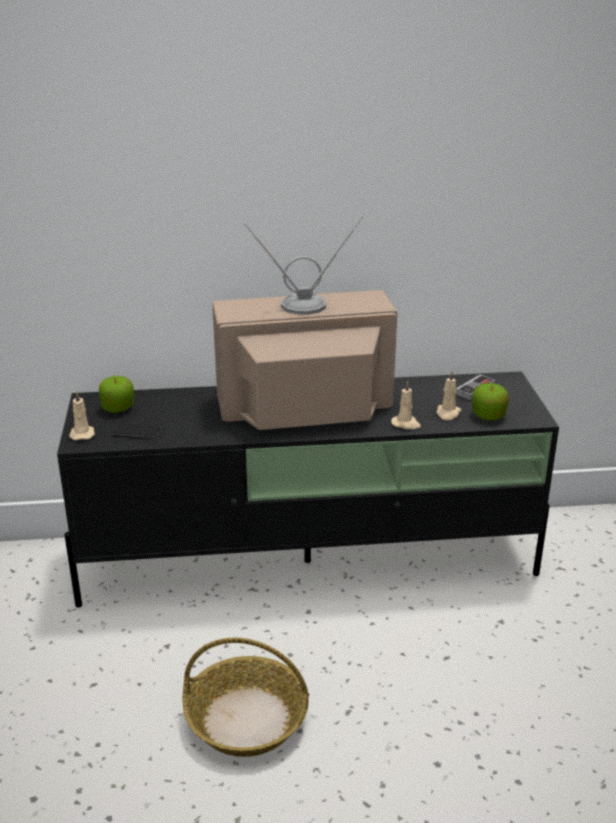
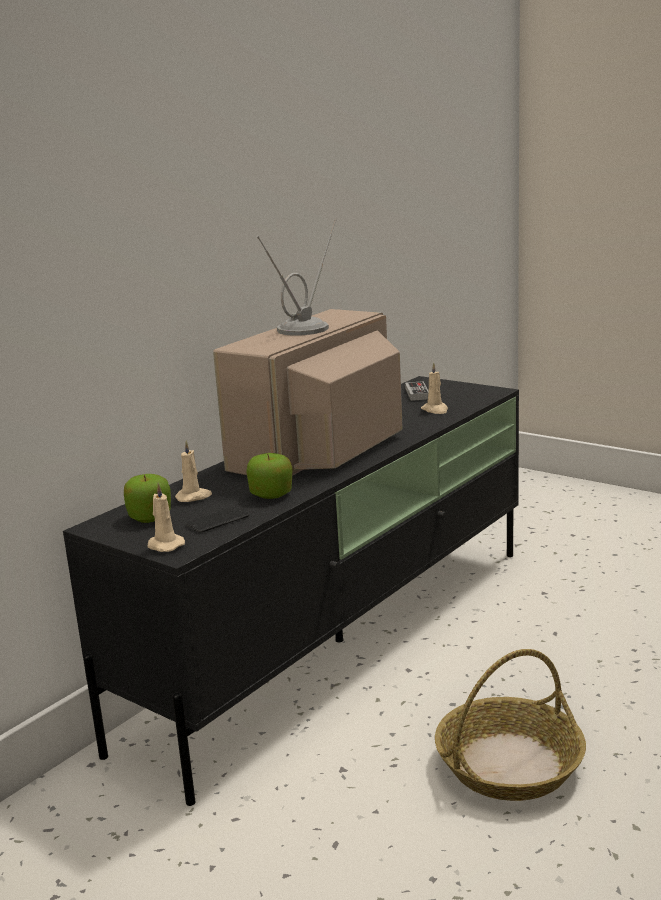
camera: 45 degrees left, 10 degrees down
beige candle [391,381,421,429] -> beige candle moved to [175,440,212,502]
apple [472,383,509,420] -> apple moved to [246,453,292,499]

